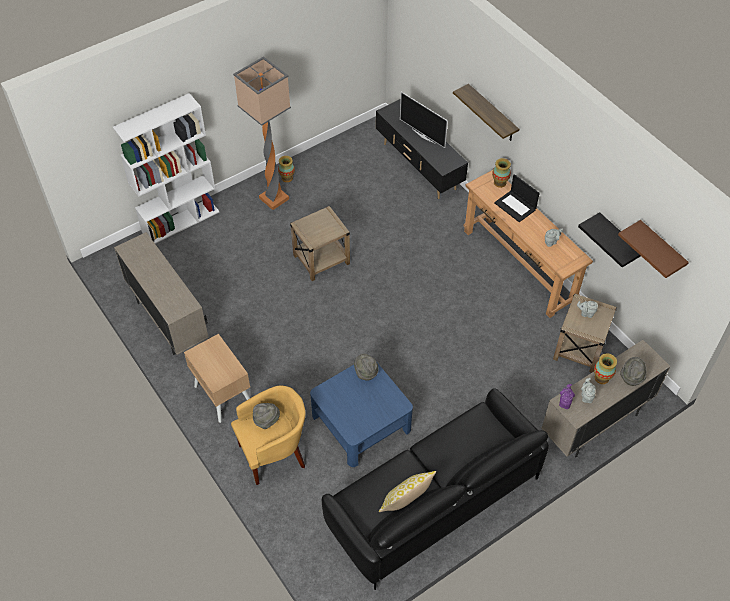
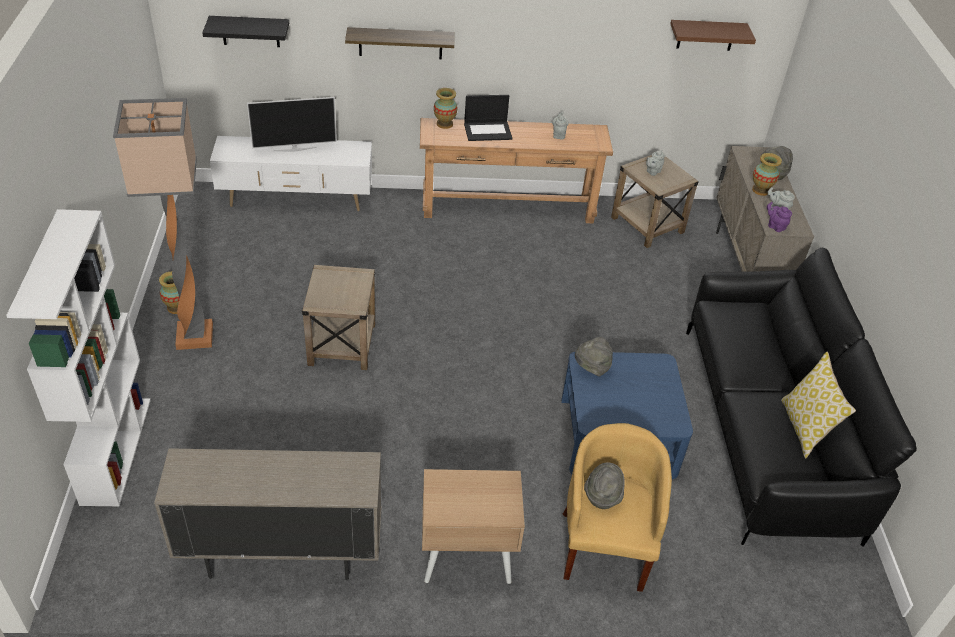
camera: 60 degrees left, 10 degrees down
black tv stand [376,99,468,199] -> white tv stand [210,136,372,211]
black shelf [578,212,640,267] -> black shelf moved to [202,16,289,47]

